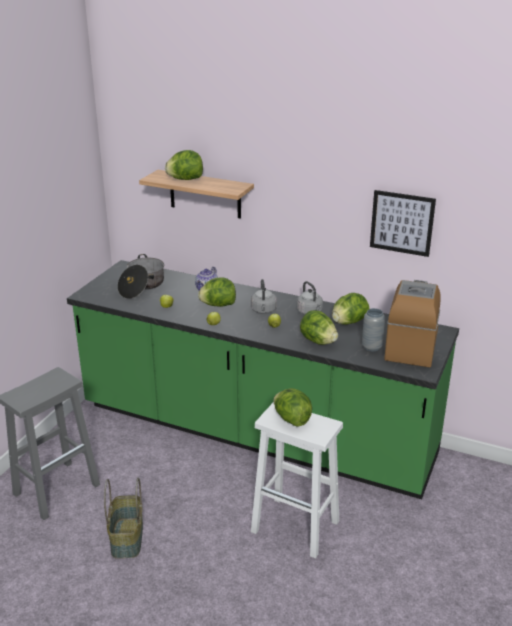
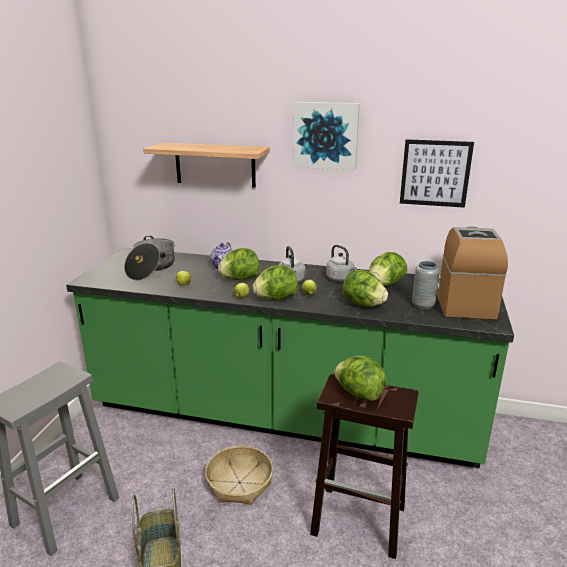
camera: 10 degrees left, 5 degrees down
lettuce [165,150,203,180] -> lettuce moved to [253,265,298,300]
white stool [251,402,343,559] -> brown stool [310,374,419,559]
none -> basket [205,446,273,505]
none -> picture [293,102,360,170]

